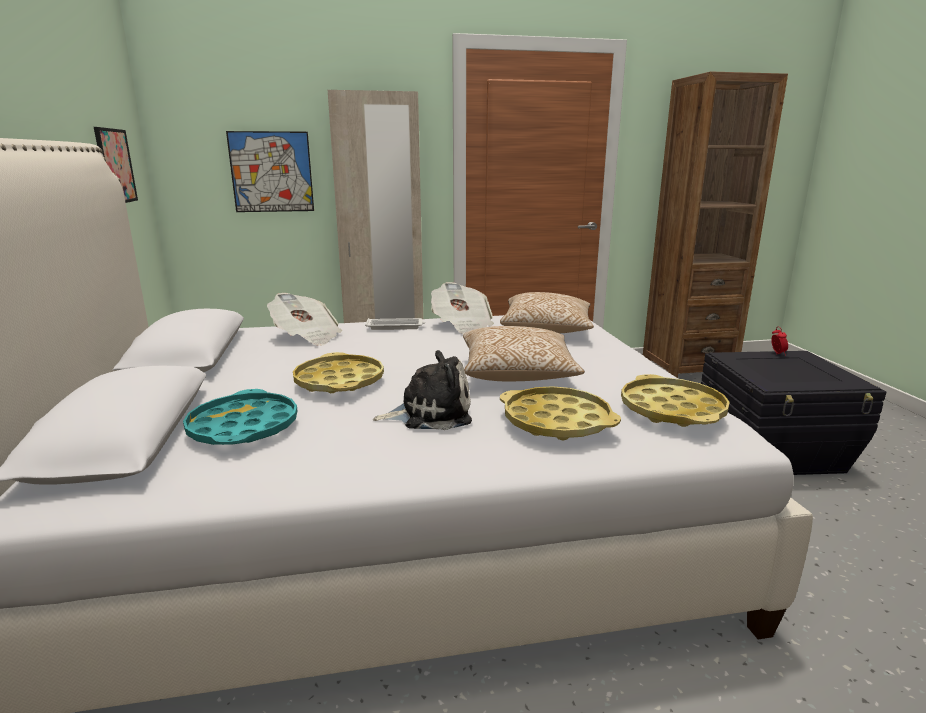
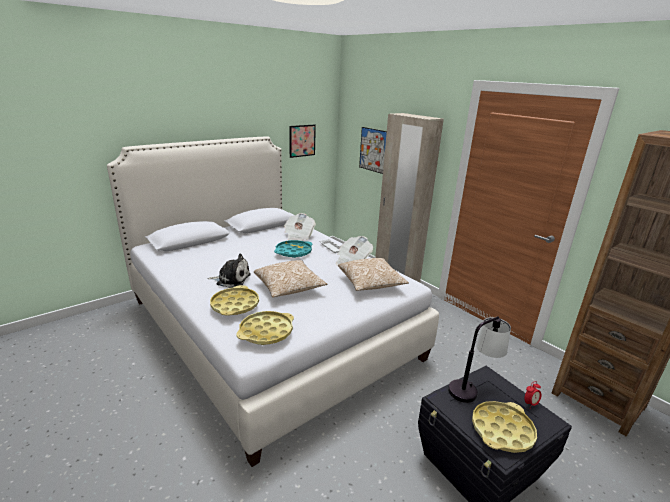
camera: 60 degrees right, 5 degrees up
turquoise tray [183,389,297,445] -> turquoise tray moved to [274,240,312,258]
yellow tray [293,352,384,393] -> yellow tray moved to [472,401,537,453]
plush toy [373,350,472,430] -> plush toy turned 45 degrees counterclockwise [207,254,251,288]
none -> table lamp [448,316,511,403]

